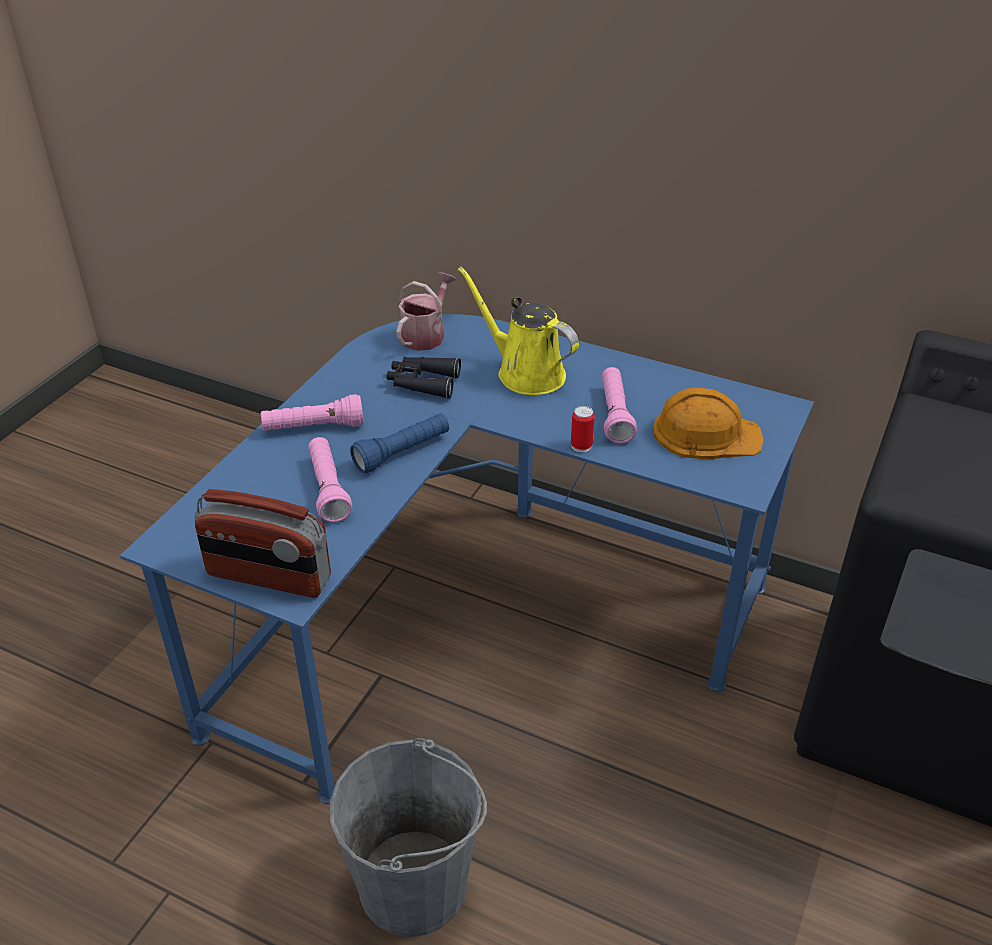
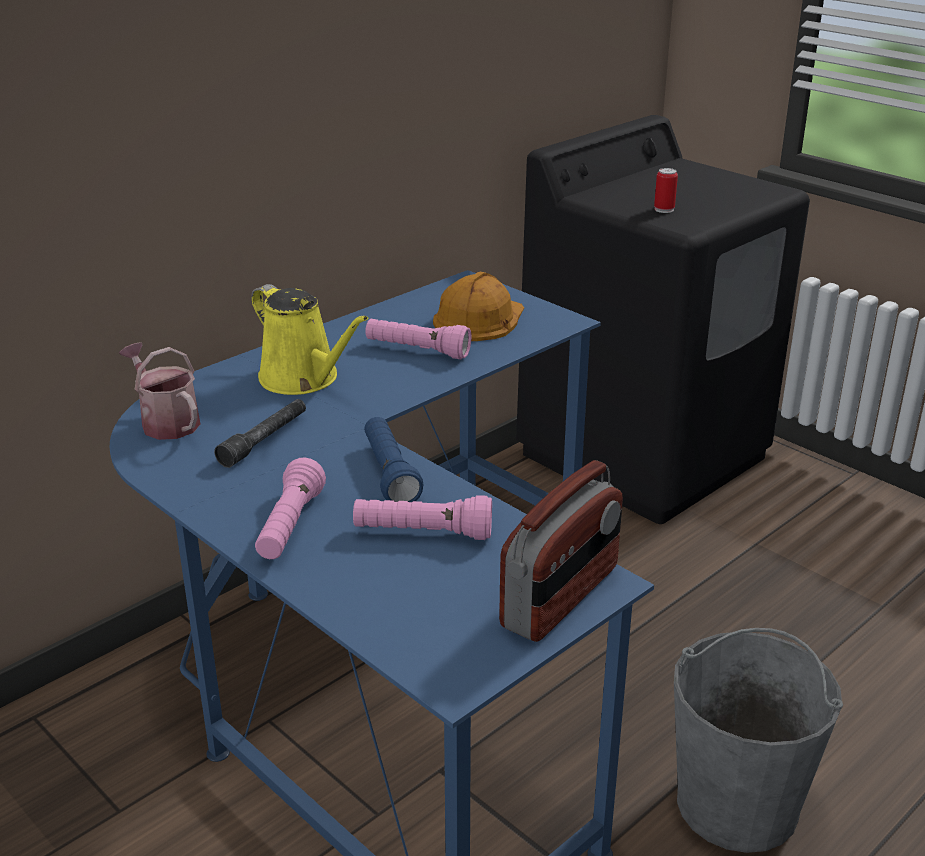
camera: 70 degrees left, 10 degrees down
black binoculars [387,357,461,399] -> grey flashlight [214,399,306,468]
yellow watering can [458,266,579,395] -> yellow watering can turned 105 degrees counterclockwise [251,284,368,395]
can [571,406,595,452] -> can moved to [654,168,678,213]

